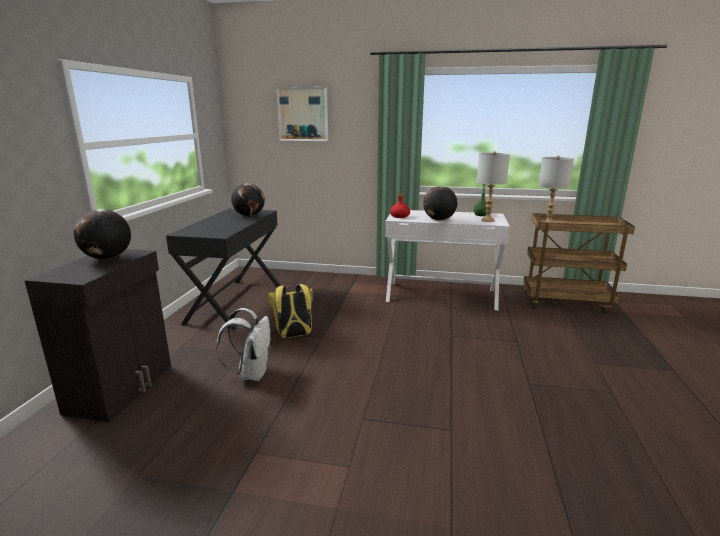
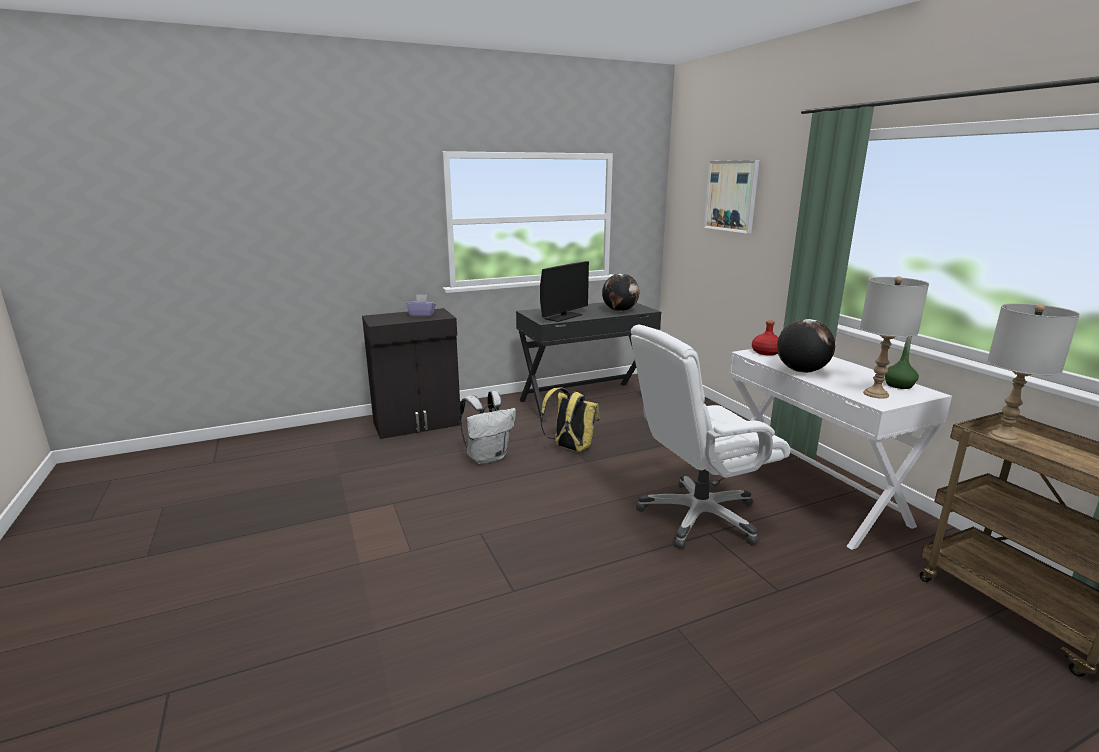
camera: 55 degrees right, 0 degrees up
globe [73,209,131,260] -> purple tissue box [406,294,436,317]
none -> monitor [540,261,589,322]
none -> white office chair [631,324,790,549]

